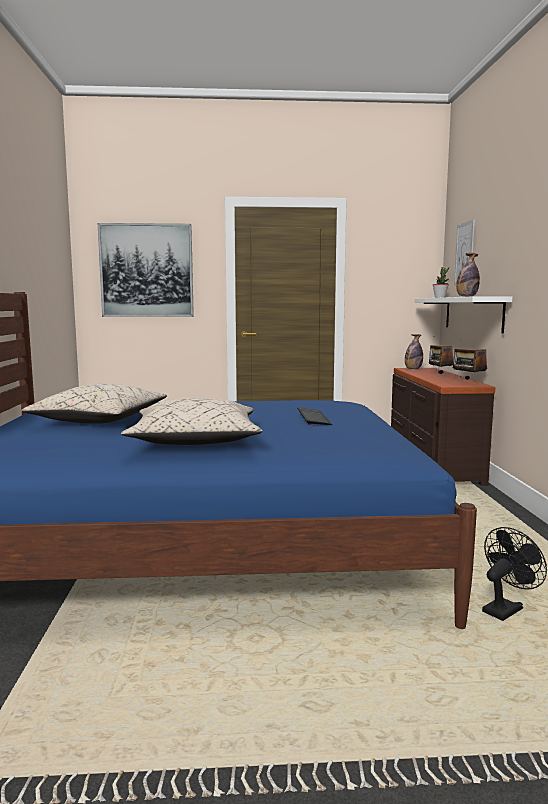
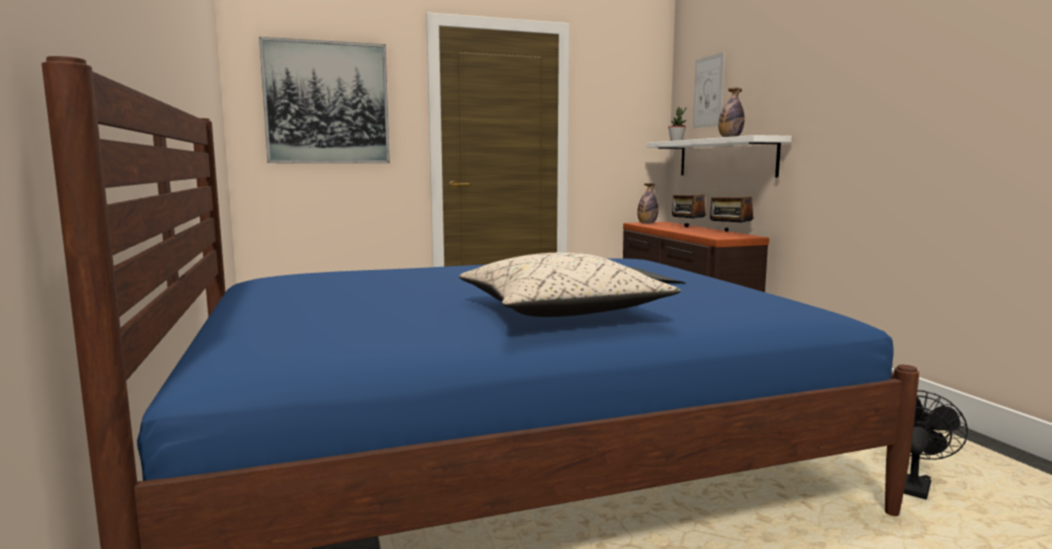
camera: 15 degrees left, 0 degrees up
beige pillow [22,384,167,424] -> none

